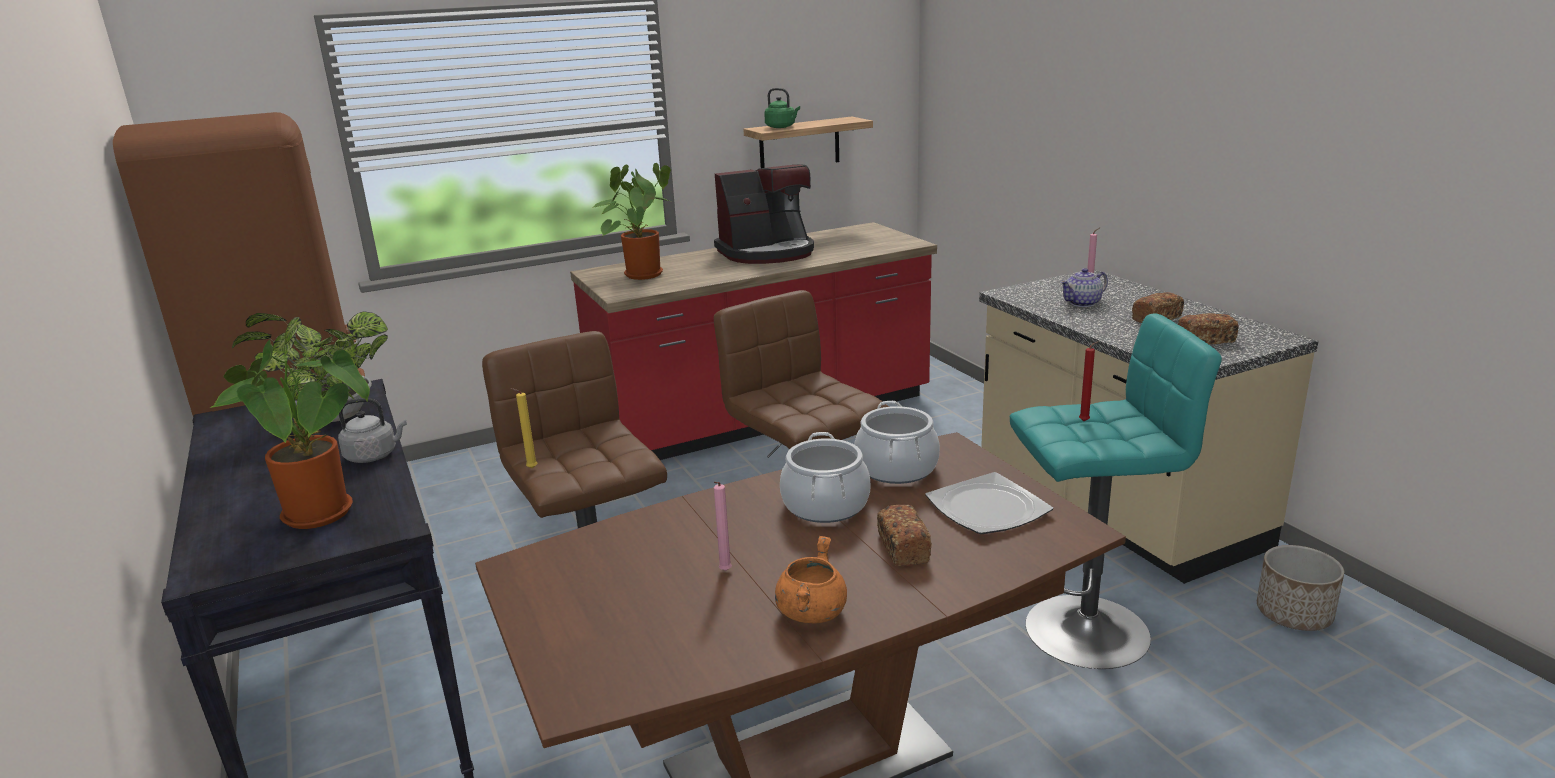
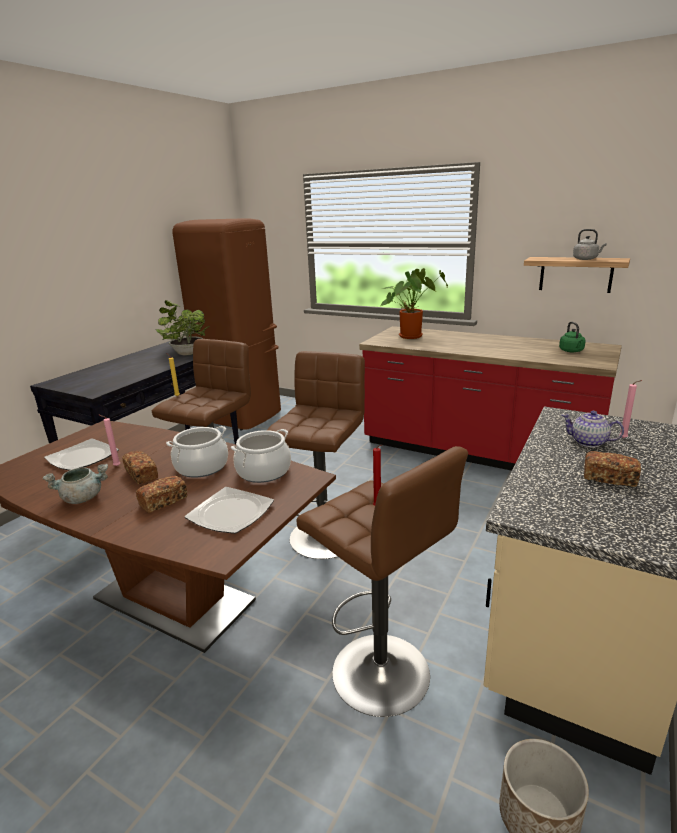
camera: 55 degrees right, 0 degrees up
potted plant [210,340,370,529] -> none
grey kettle [338,398,407,463] -> grey kettle moved to [573,229,607,260]
coffee machine [714,164,814,264] -> none
green kettle [764,88,800,128] -> green kettle moved to [559,322,585,352]
orange cooking pot [775,536,847,623] -> grey cooking pot [43,464,108,504]
turquoise stool [1010,313,1222,669] -> brown stool [297,446,468,717]
bread [1178,313,1239,344] -> bread moved to [122,451,158,484]
none -> plate [44,438,119,470]

